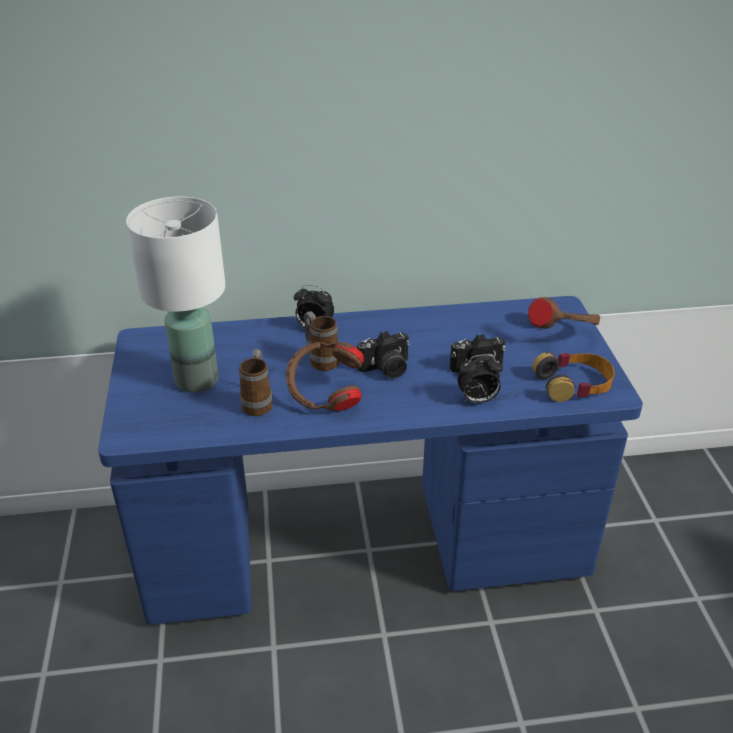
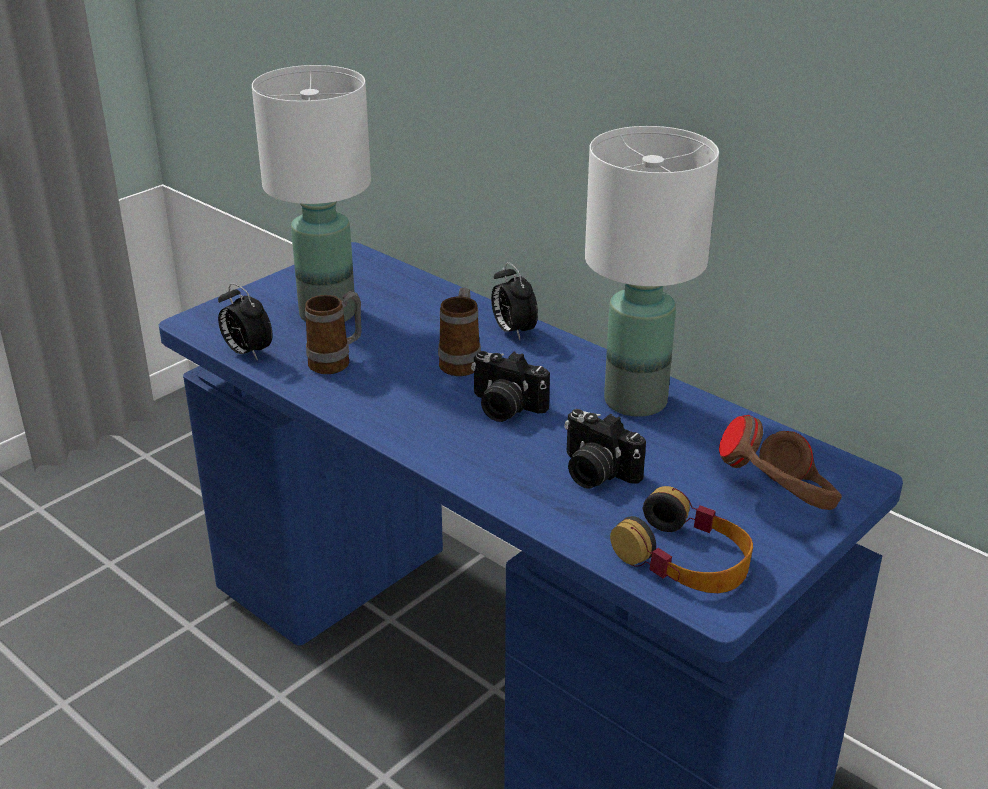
camera: 50 degrees right, 5 degrees down
brown headphones [286,342,364,411] -> none
alarm clock [457,354,503,403] -> alarm clock moved to [218,283,272,361]
none -> white table lamp [585,126,719,417]

